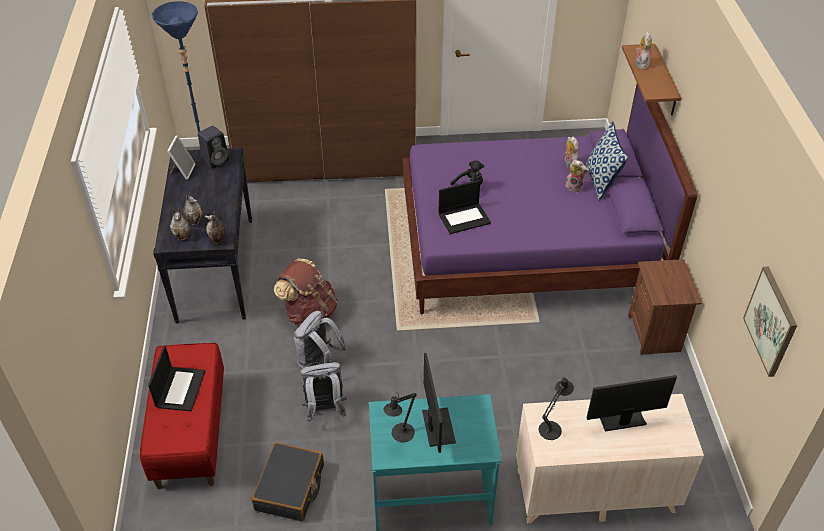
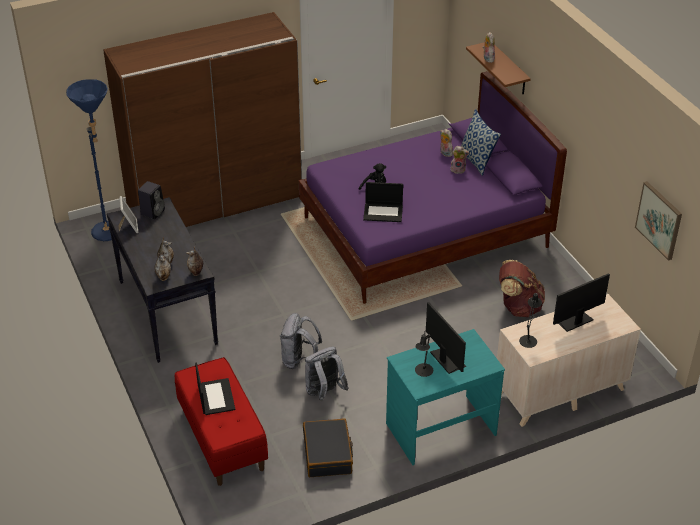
camera: 20 degrees left, 5 degrees down
brown backpack [274,258,338,326] -> brown backpack moved to [499,260,545,317]
laptop [438,180,491,234] -> laptop turned 45 degrees clockwise [363,182,403,222]
brown nightstand [628,259,701,355] -> none

